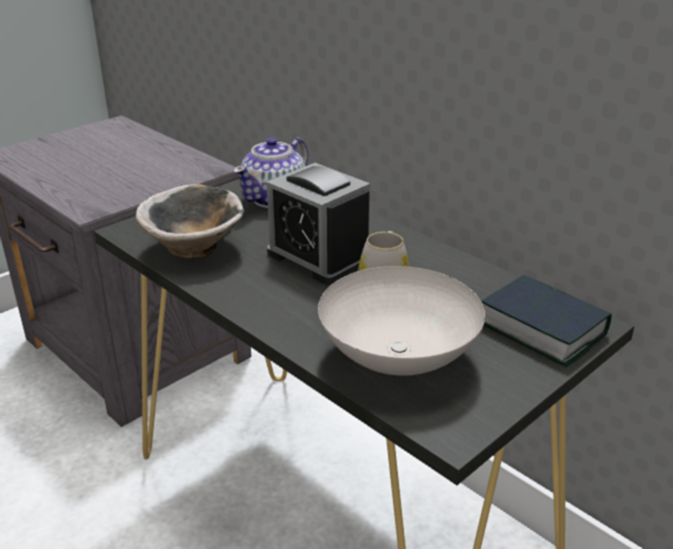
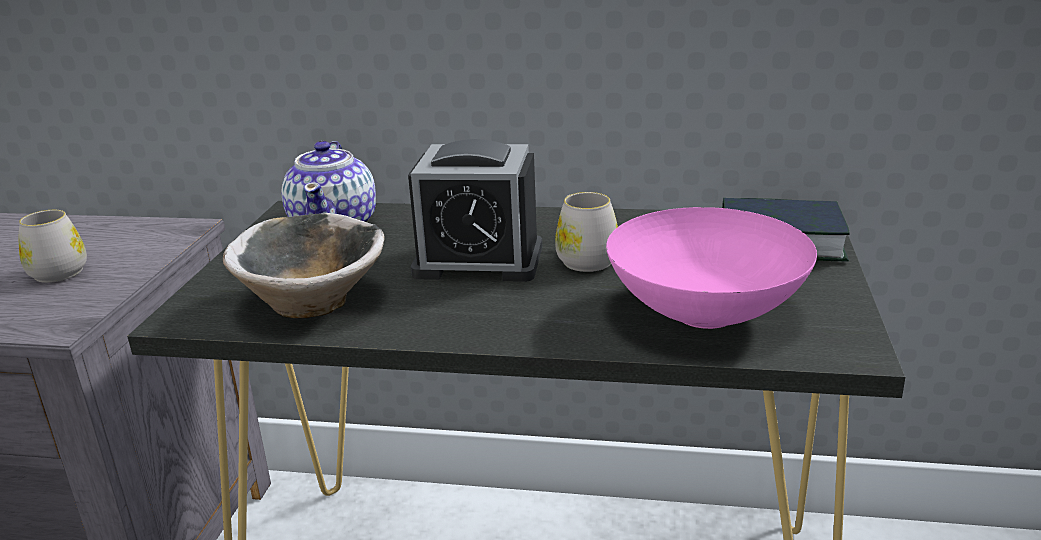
camera: 35 degrees left, 5 degrees down
white bowl [318,266,485,376] -> pink bowl [606,207,817,329]
none -> white mug [19,210,87,283]

